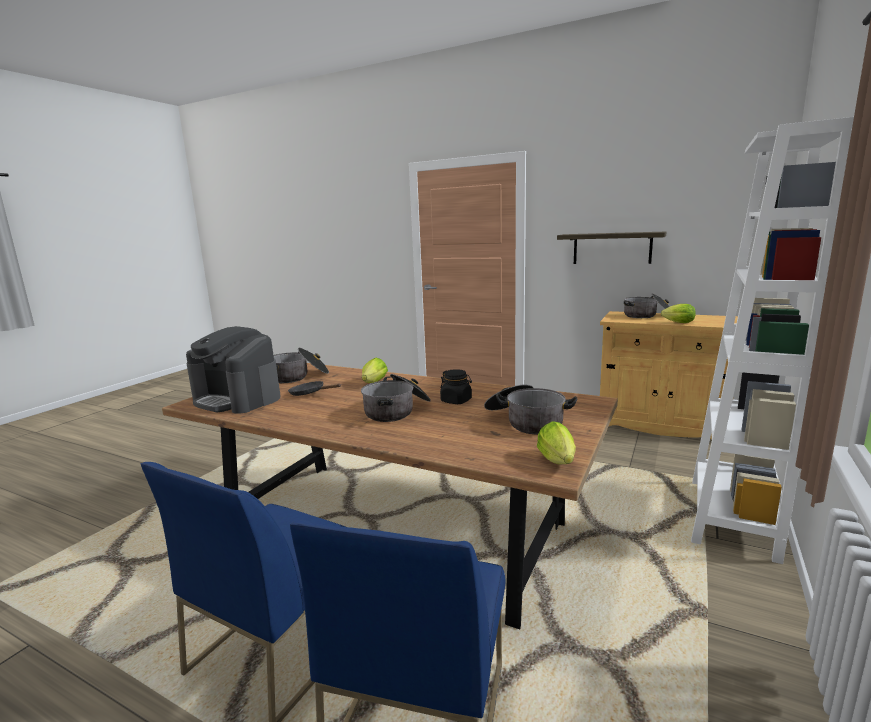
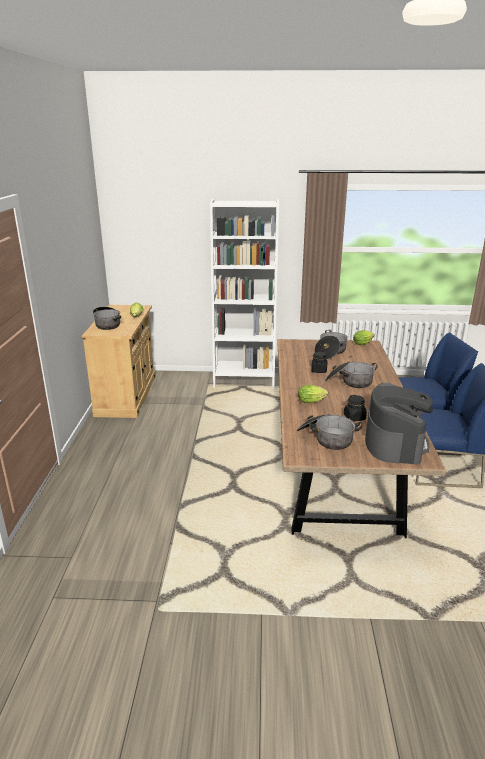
camera: 115 degrees left, 10 degrees up
black frying pan [288,381,341,396] -> black jar [344,395,367,421]
shelf [557,232,666,264] -> none

